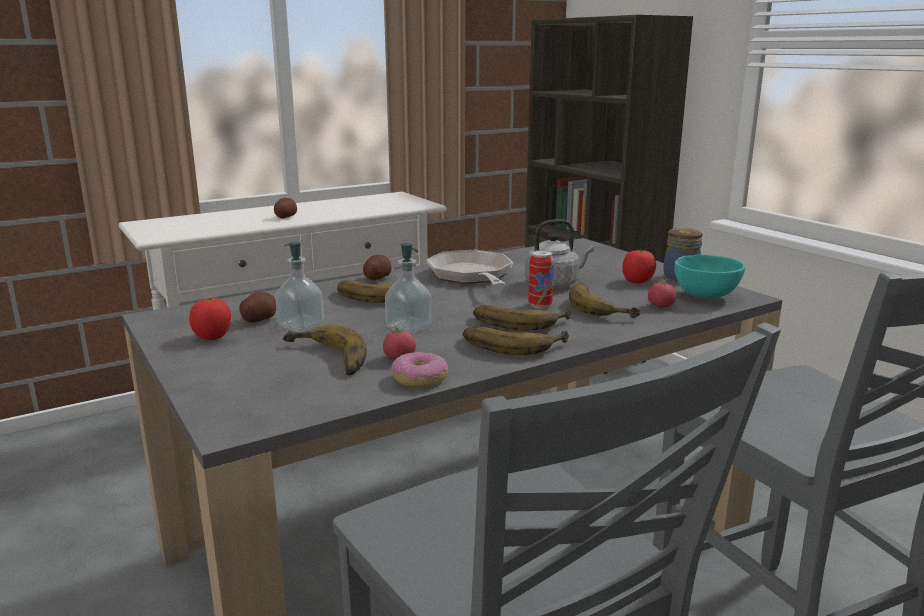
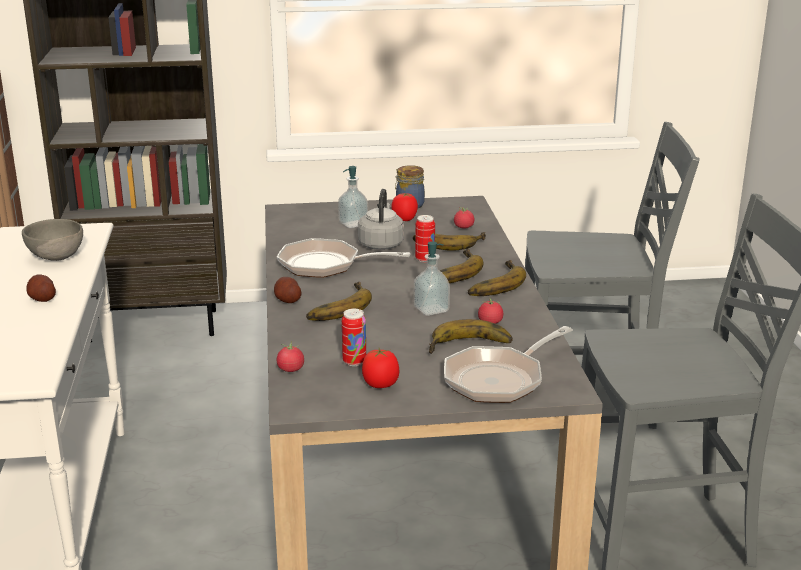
camera: 65 degrees left, 5 degrees up
potato [239,292,276,323] -> can [342,309,366,366]
soap dispenser [275,242,324,332] -> soap dispenser moved to [338,166,368,228]
donut [391,352,448,387] -> none
turquoise bowl [674,255,745,299] -> none
none -> grey bowl [22,219,83,261]
none -> tomato [277,341,304,372]
none -> frying pan [444,326,573,403]

